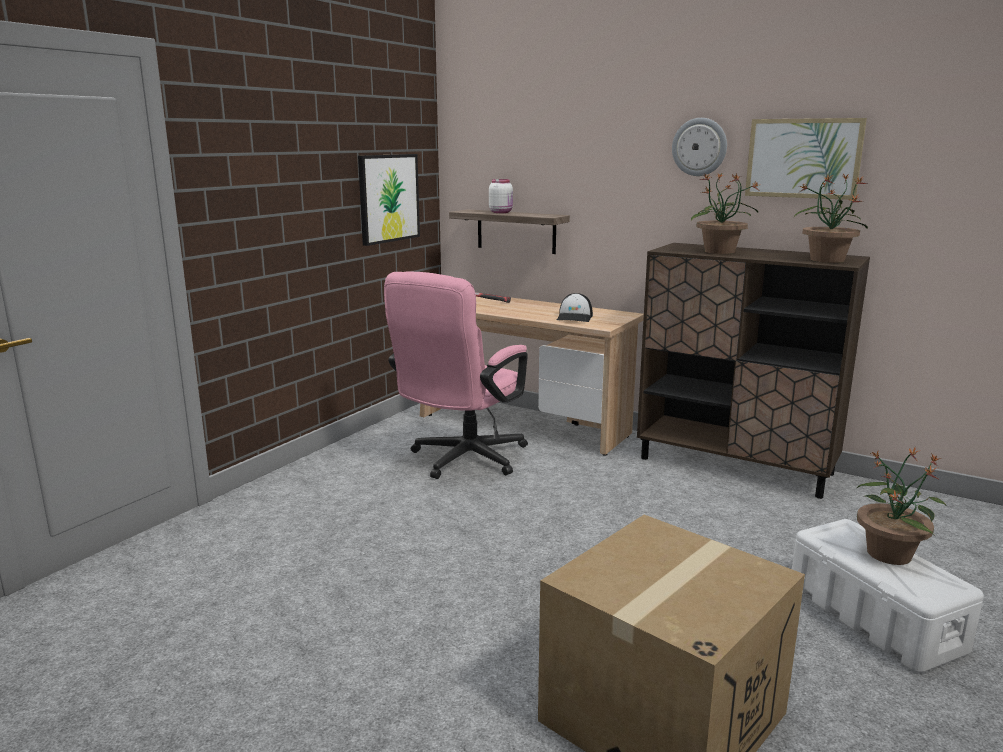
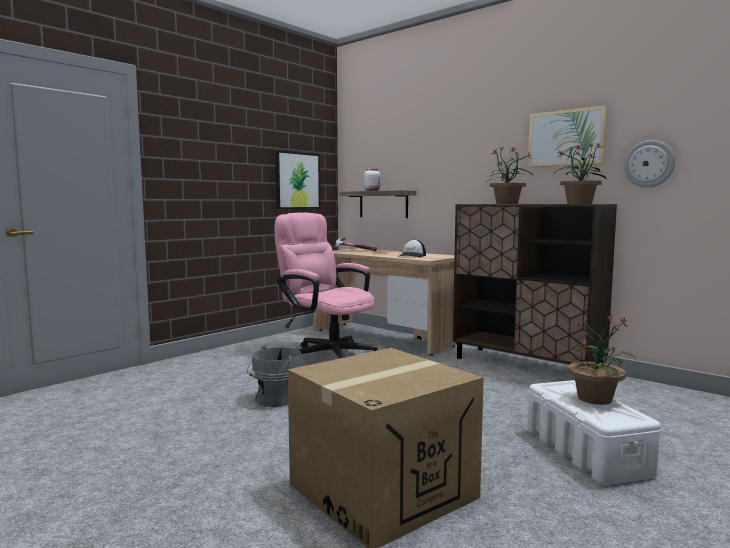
camera: 10 degrees right, 10 degrees down
pink office chair [384,271,528,479] -> pink office chair turned 90 degrees clockwise [274,212,378,358]
wall clock [672,118,727,176] -> wall clock moved to [624,140,675,188]
none -> grey bucket [247,346,302,407]

